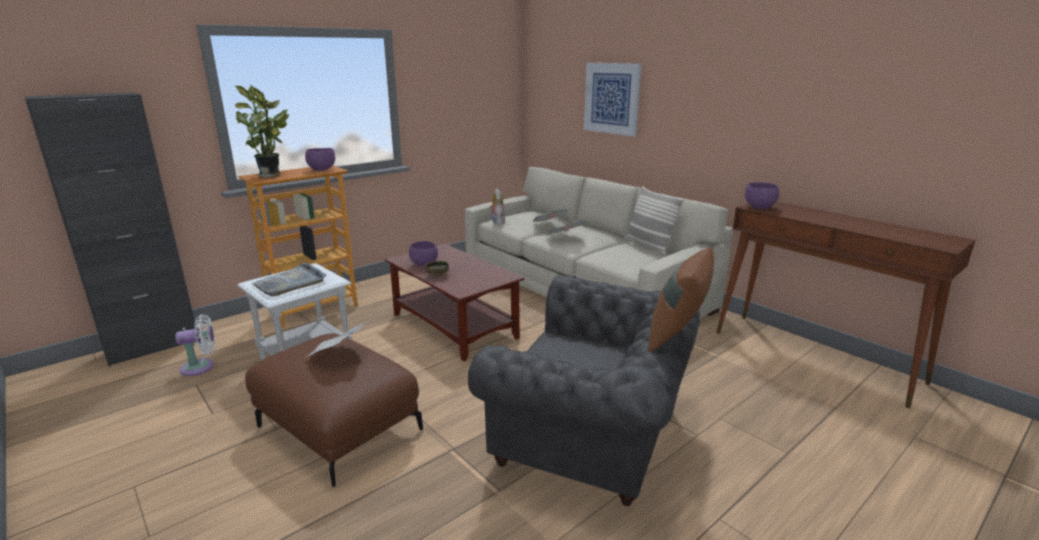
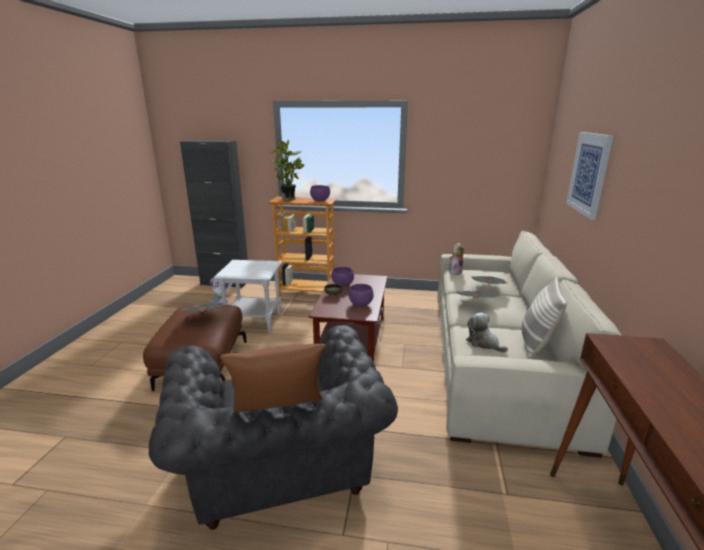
camera: 50 degrees right, 0 degrees up
grey tray [251,262,327,297] -> none
purple bowl [745,182,779,209] -> purple bowl moved to [349,284,374,307]
none -> plush toy [466,312,508,352]

